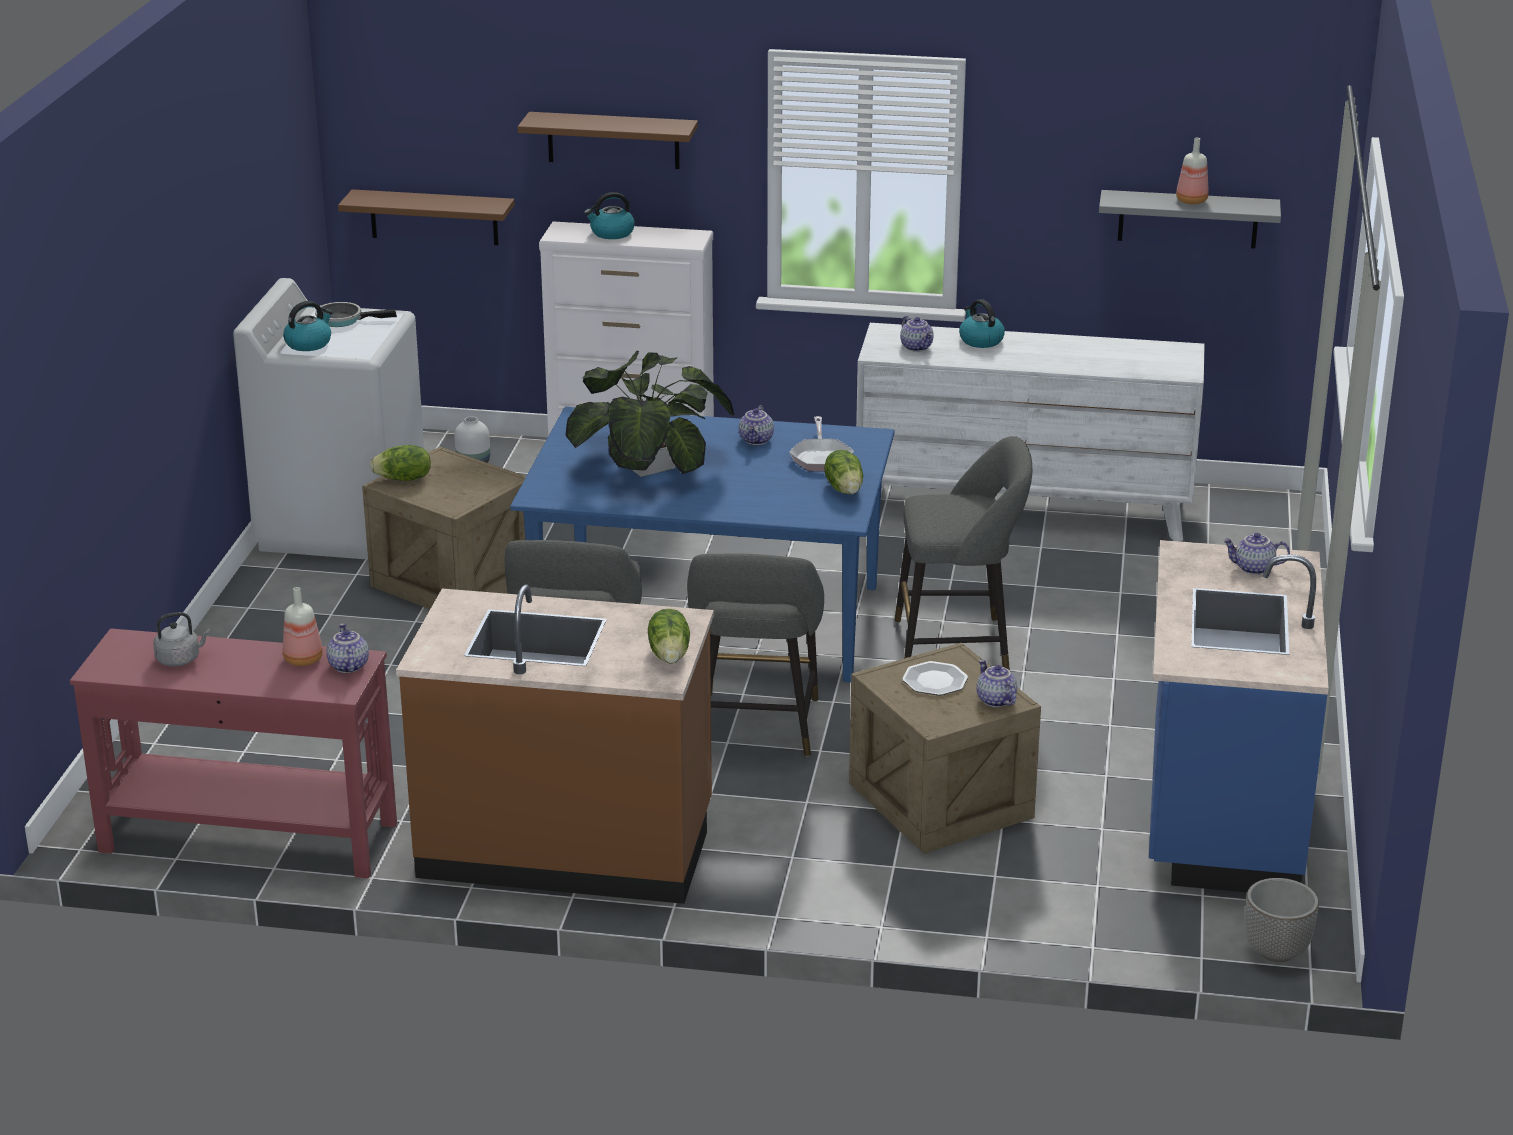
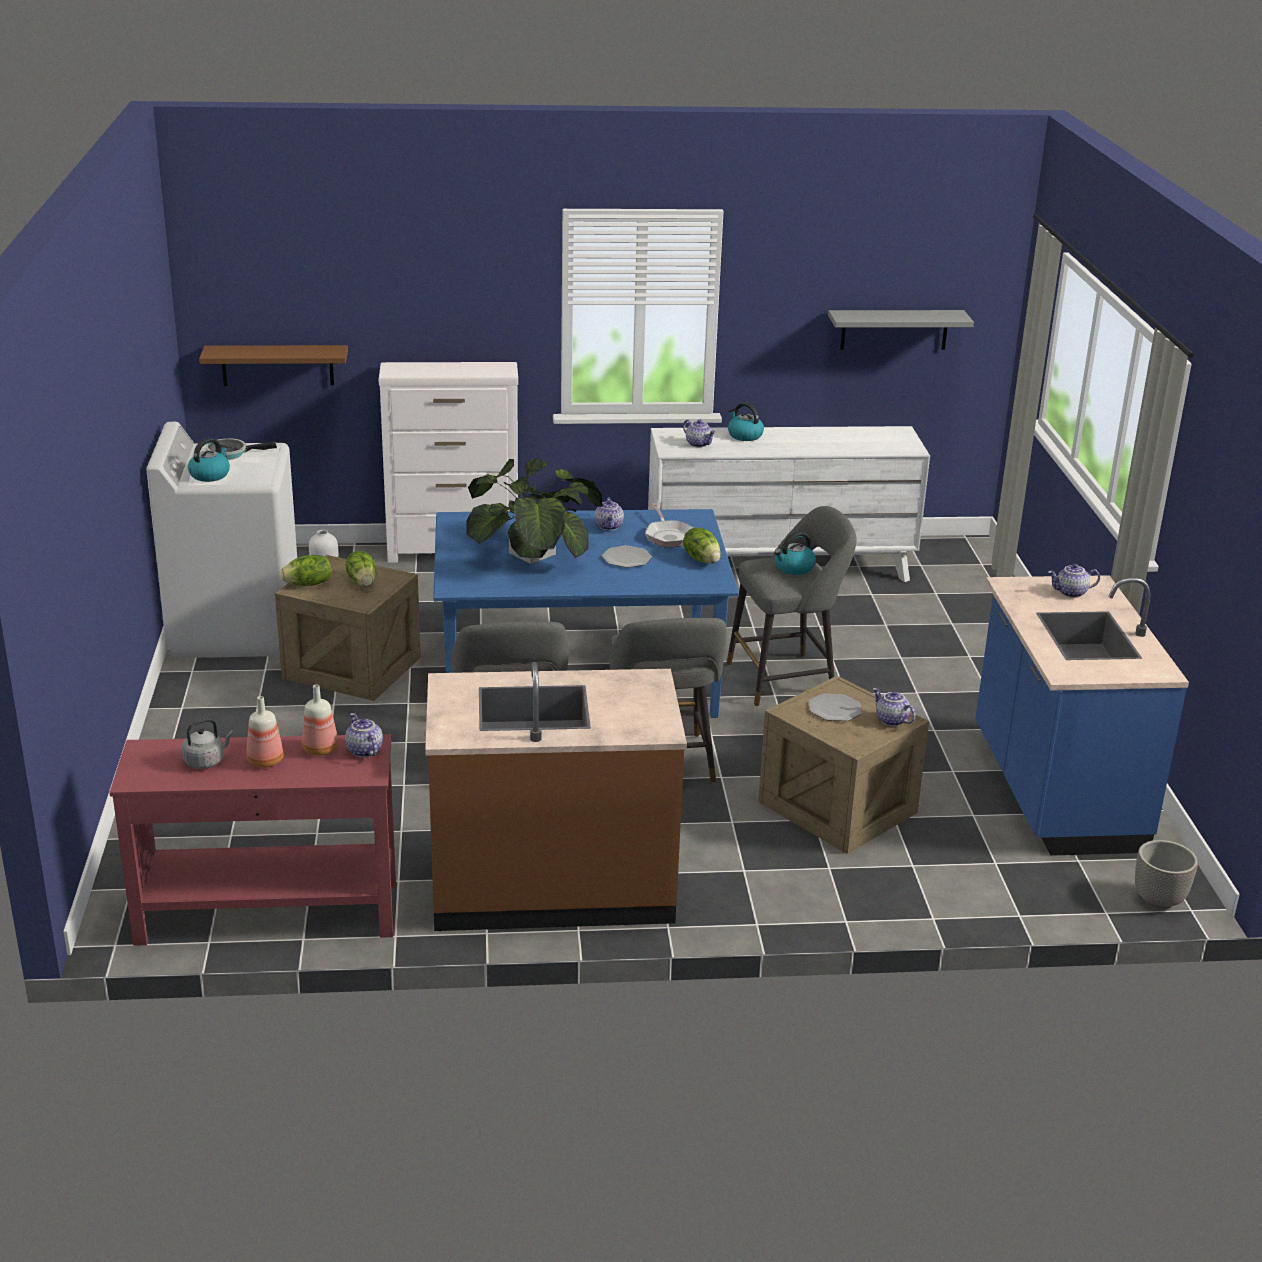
camera: 15 degrees left, 0 degrees up
brown shelf [518,112,698,169] -> none
kettle [584,192,635,239] -> kettle moved to [774,531,816,575]
lettuce [648,609,690,664] -> lettuce moved to [346,551,376,586]
bottle [1176,138,1209,204] -> bottle moved to [246,696,284,768]
none -> plate [602,545,652,568]

